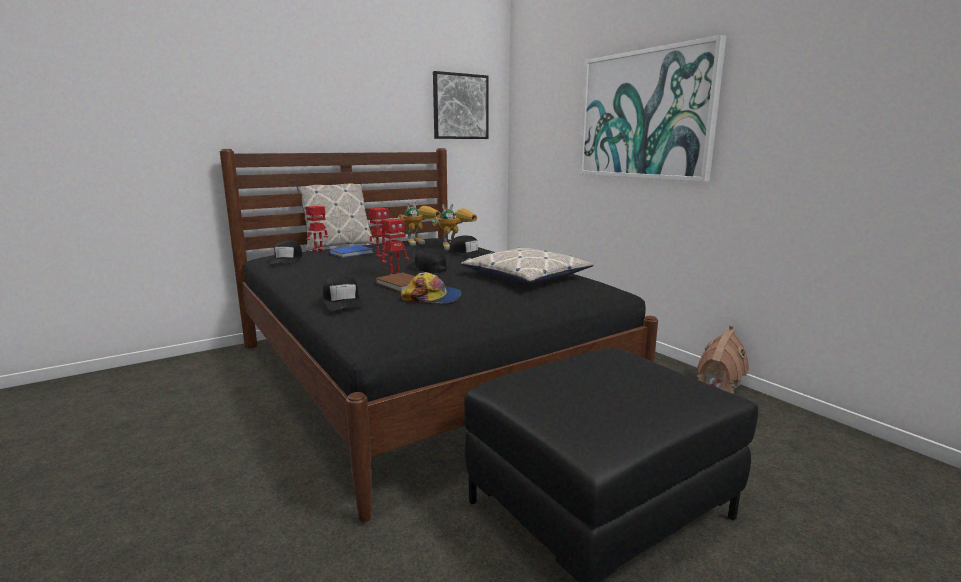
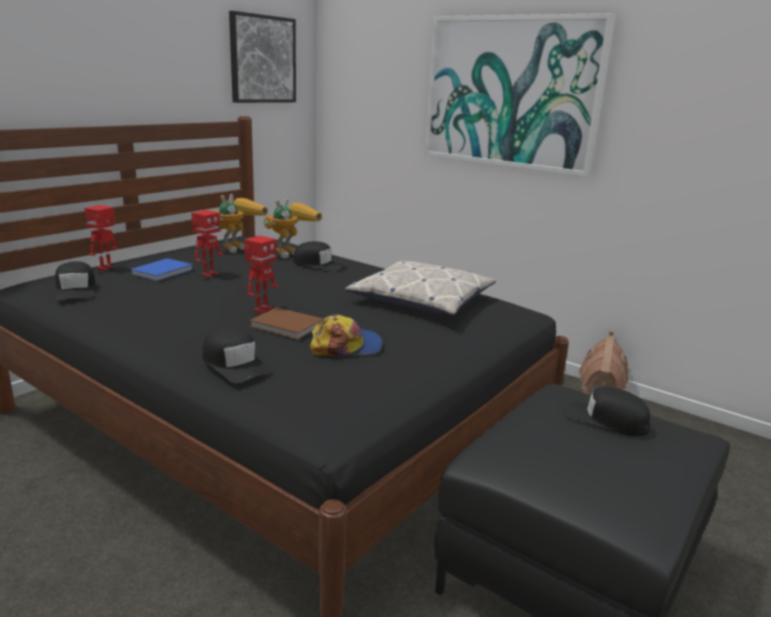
camera: 20 degrees left, 5 degrees up
pillow [297,184,375,251] -> none
black cap [405,248,447,273] -> black cap moved to [564,386,650,436]

